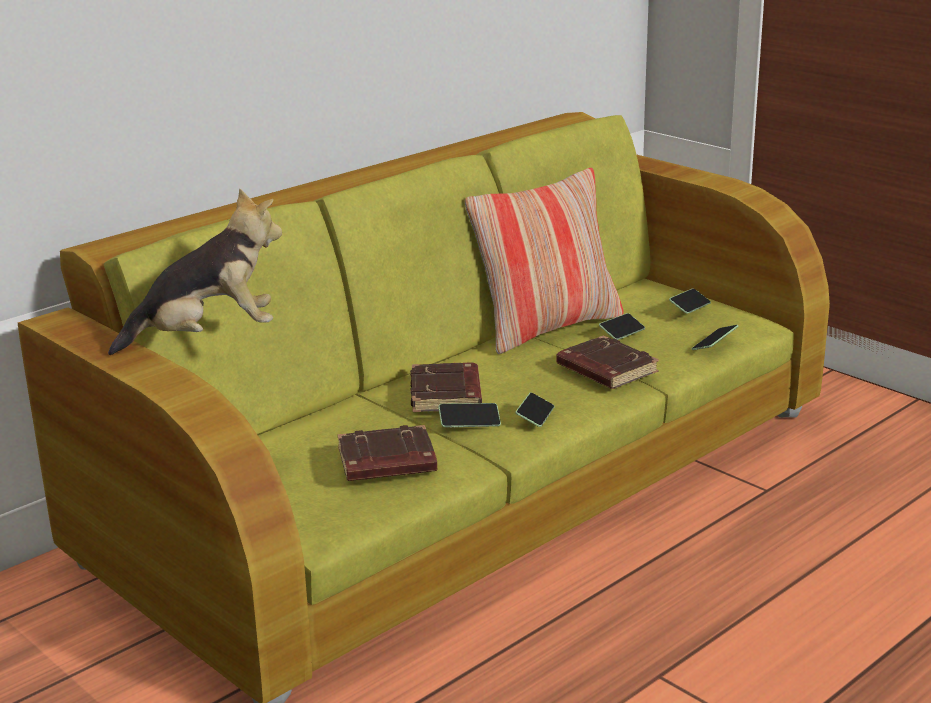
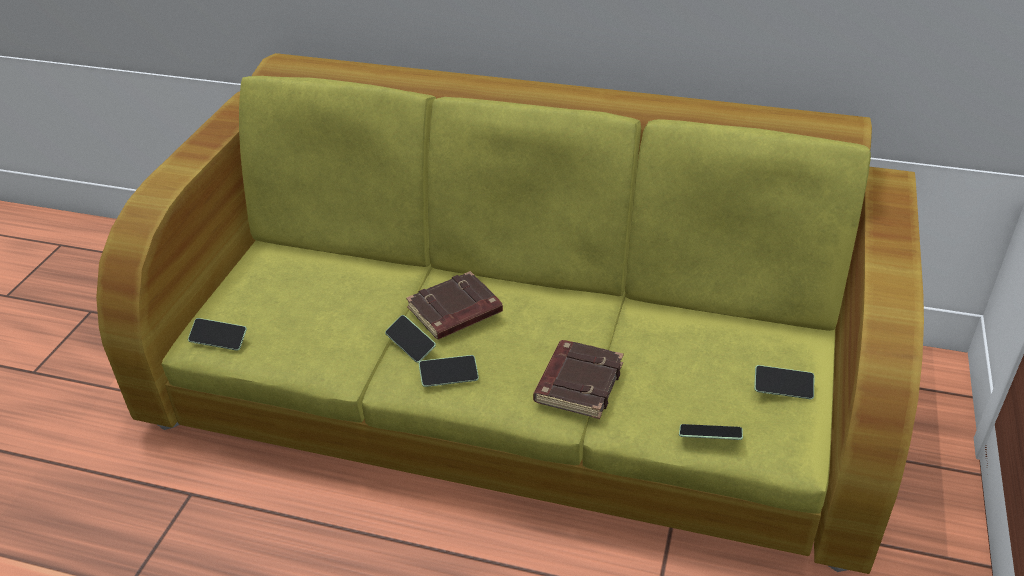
camera: 60 degrees right, 15 degrees up
plush toy [108,188,282,355] -> none
brown book [337,425,437,481] -> none
pillow [465,168,623,354] -> none
phone [599,313,645,340] -> phone moved to [188,318,247,351]

